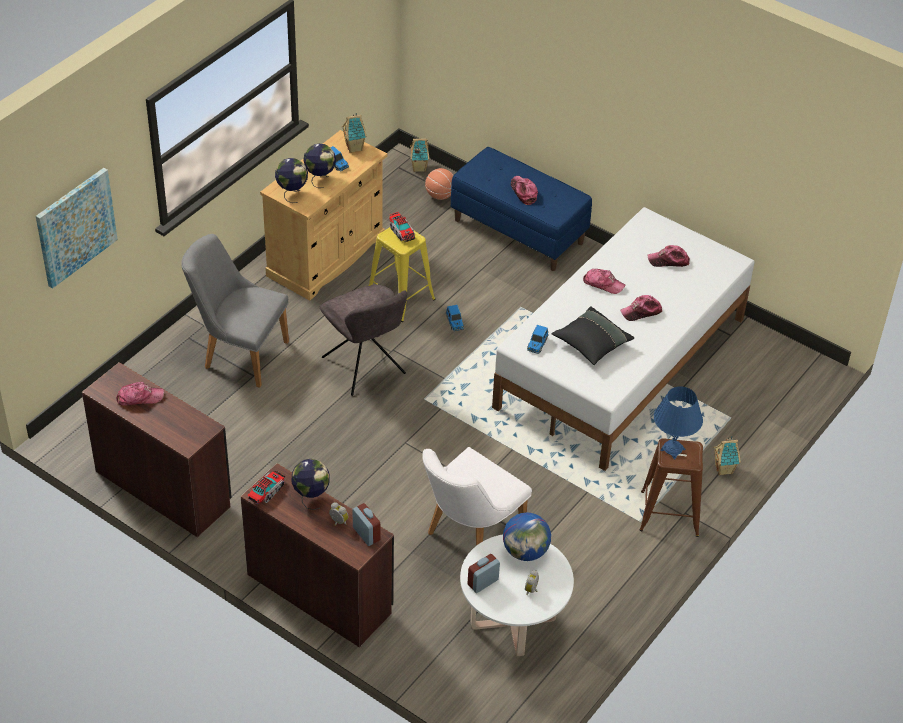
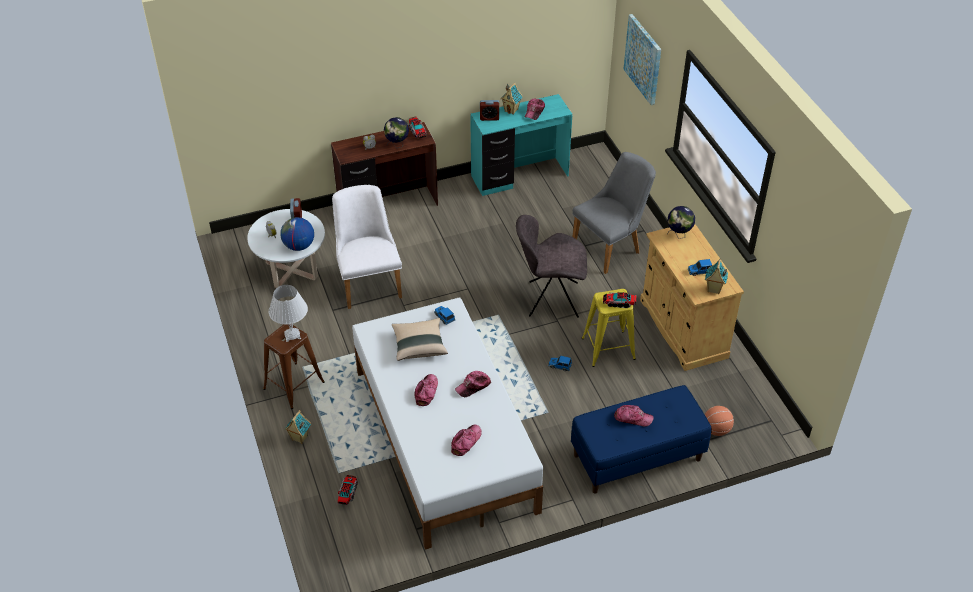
camera: 125 degrees right, 0 degrees up
brown desk [82,362,232,537] -> turquoise desk [470,94,572,196]
globe [303,144,336,188] -> none
alarm clock [353,503,380,546] -> alarm clock moved to [480,100,499,121]
toy house [410,139,429,172] -> toy house moved to [501,82,523,115]
black pillow [552,306,634,365] -> beige pillow [392,318,448,361]
blue table lamp [654,386,703,459] -> white table lamp [268,285,308,342]
none -> toy truck [338,475,358,505]

